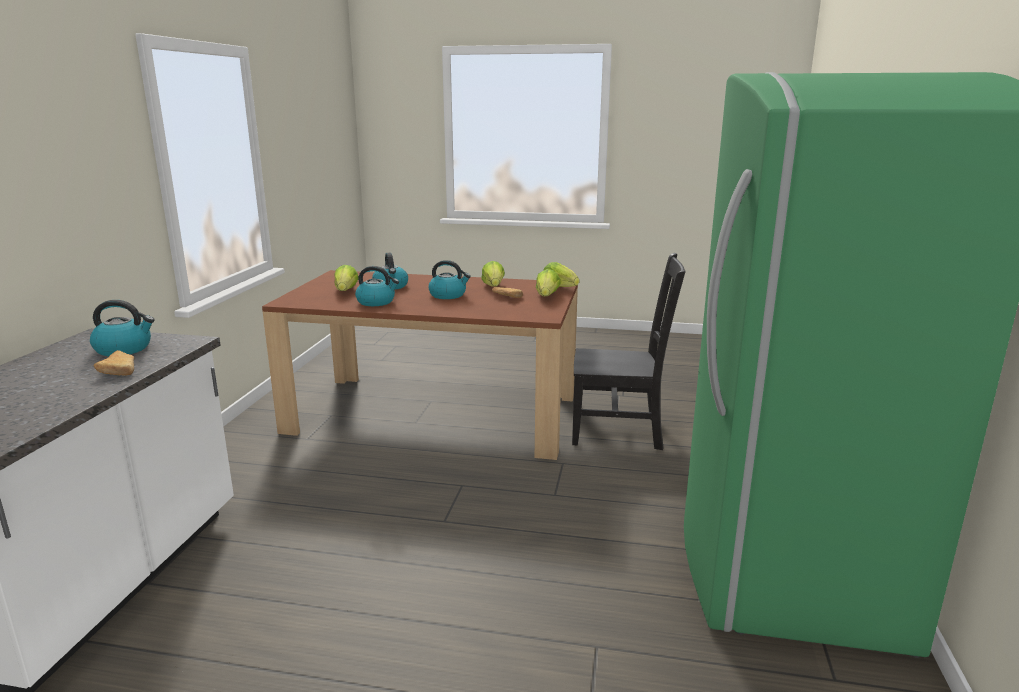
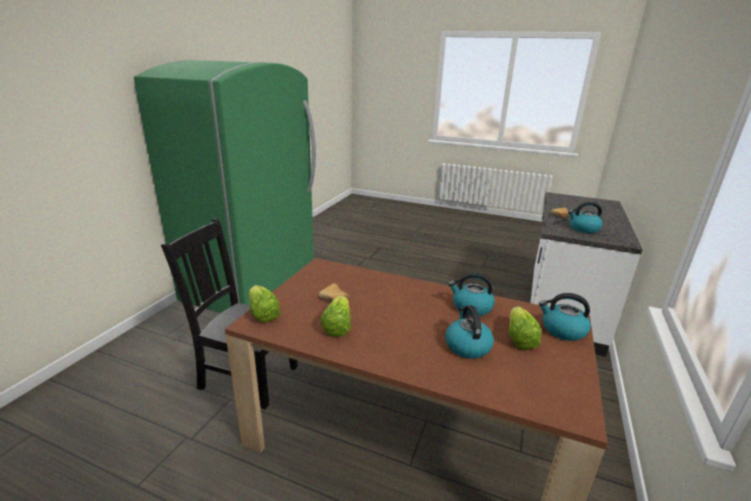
camera: 170 degrees left, 5 degrees up
kettle [428,260,471,299] -> kettle moved to [539,293,591,341]
lettuce [536,269,561,296] -> none

